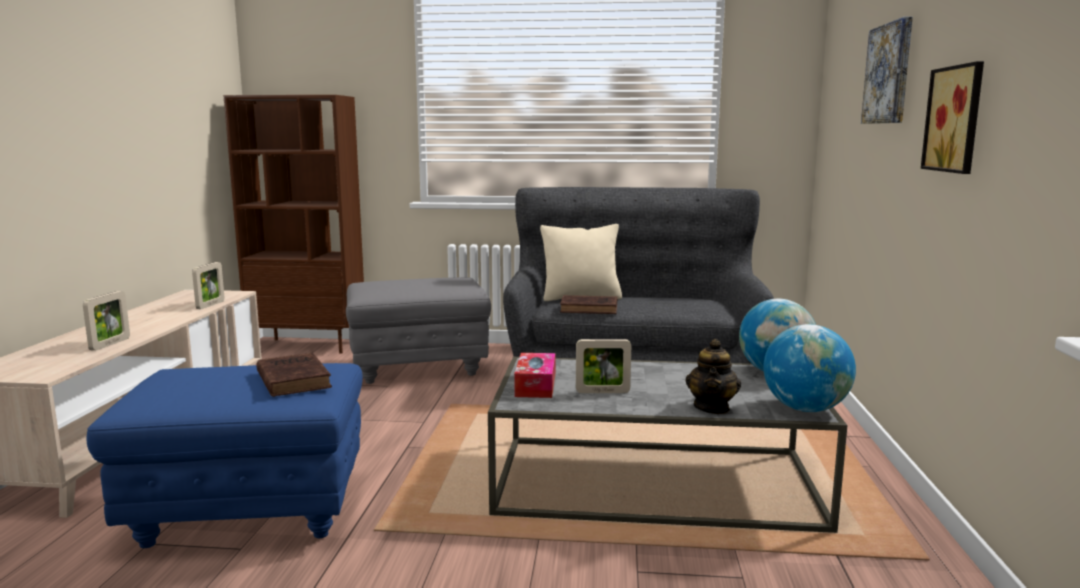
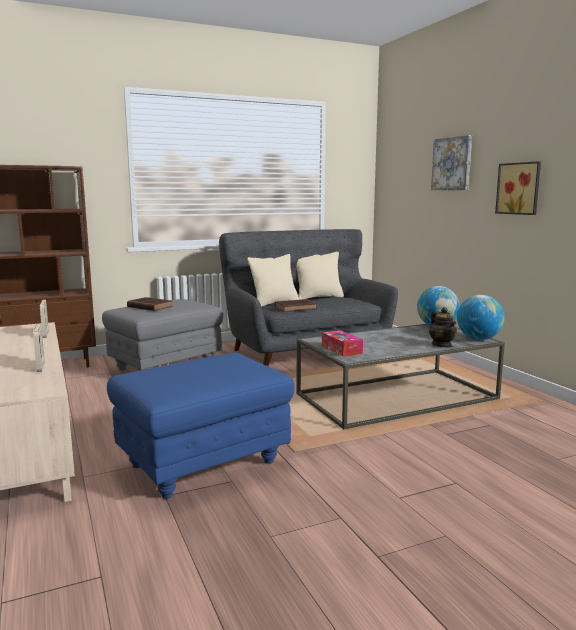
camera: 30 degrees left, 0 degrees up
brown book [256,353,332,397] -> brown book moved to [127,297,173,311]
picture frame [576,339,631,393] -> none
none -> beige pillow [296,252,344,300]

